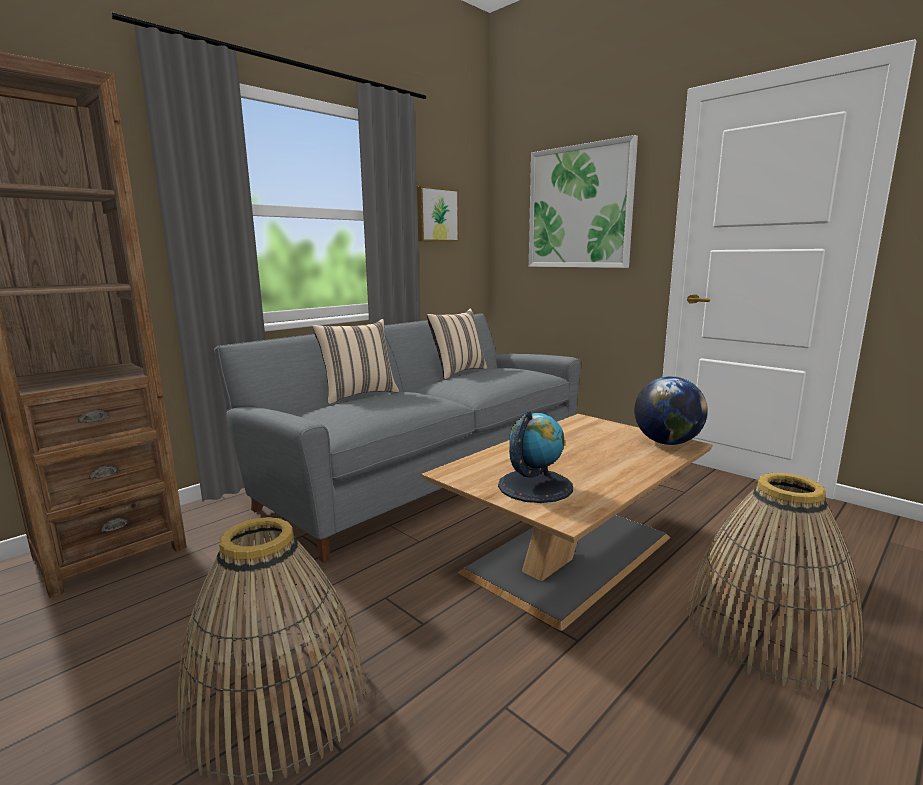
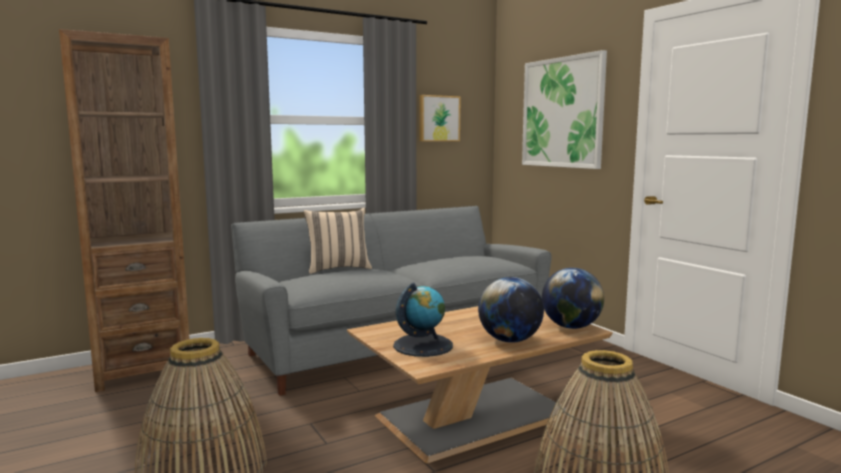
camera: 15 degrees right, 5 degrees down
beige pillow [427,309,487,379] -> none
none -> globe [478,277,544,343]

